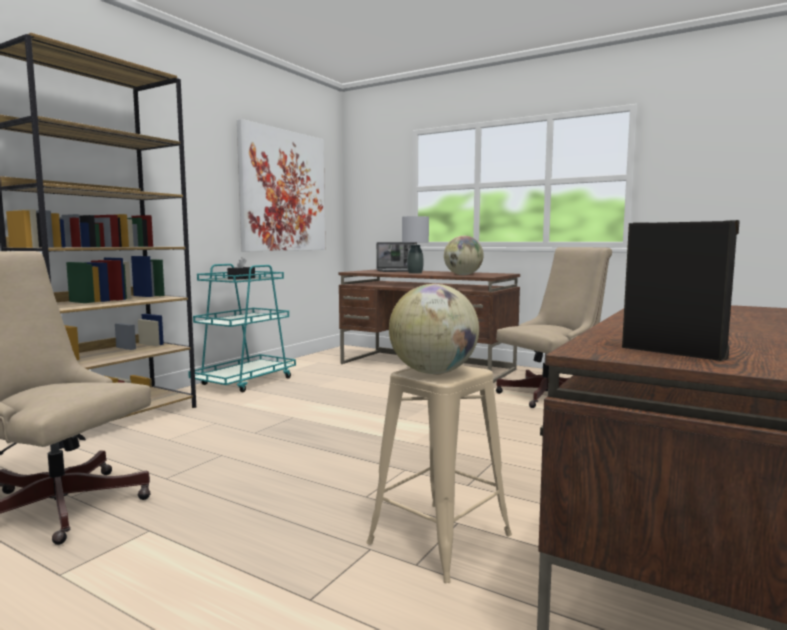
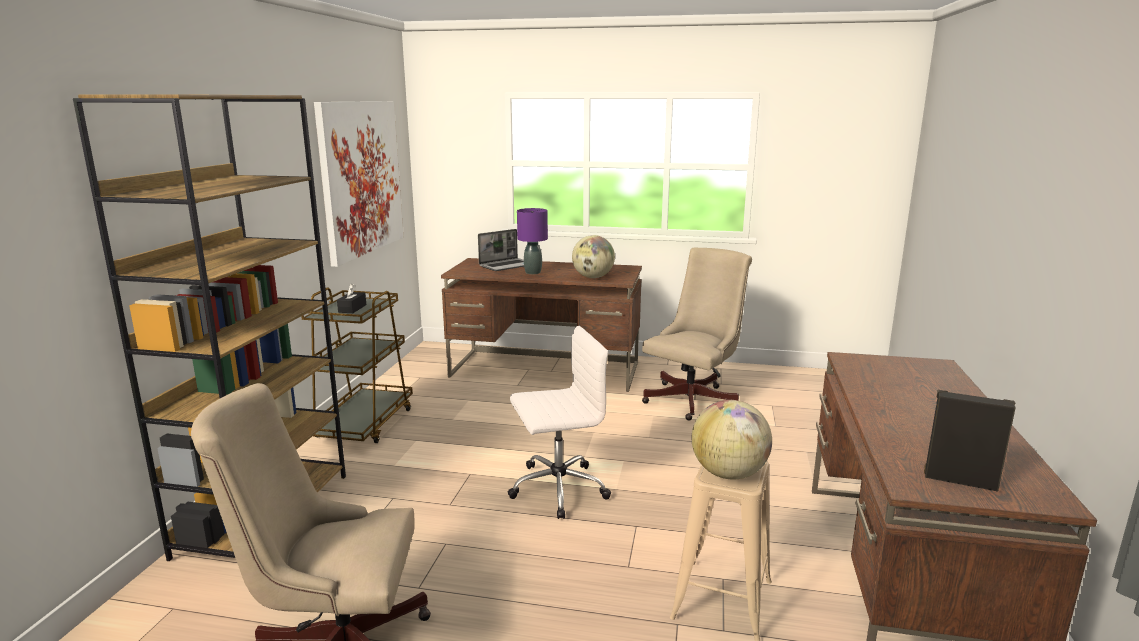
camera: 20 degrees left, 10 degrees up
turquoise cart [188,264,296,392] -> brown cart [301,288,413,443]
grey table lamp [402,216,429,274] -> purple table lamp [517,208,548,274]
none -> white office chair [508,326,611,519]

